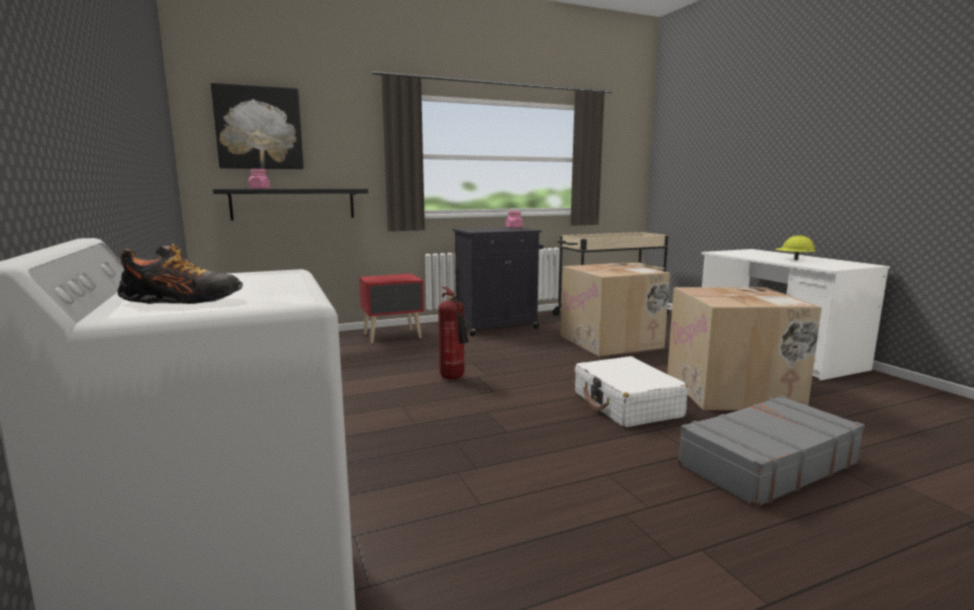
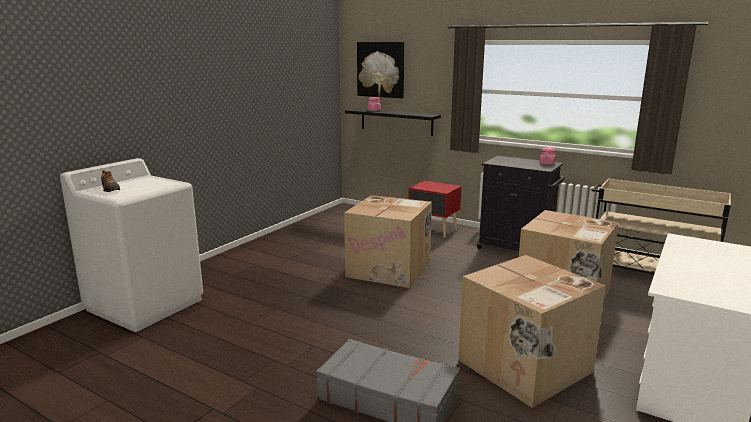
camera: 55 degrees right, 5 degrees up
fire extinguisher [438,287,469,379] -> cardboard box [344,195,432,288]
white suitcase [575,356,688,428] -> none
yellow hard hat [775,235,816,260] -> none

